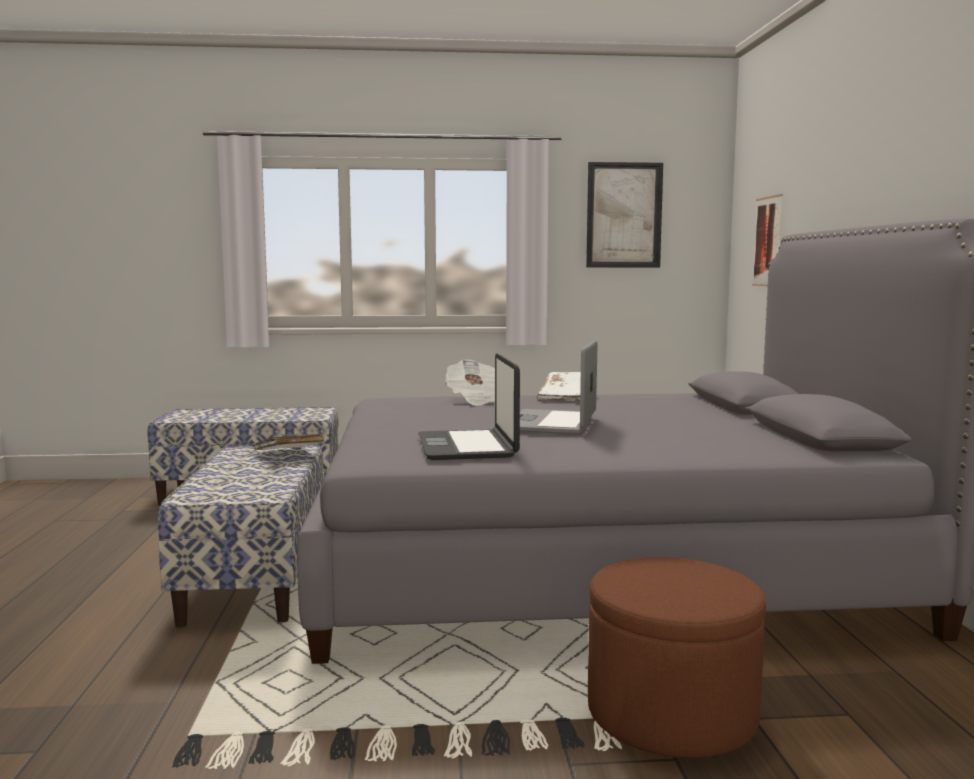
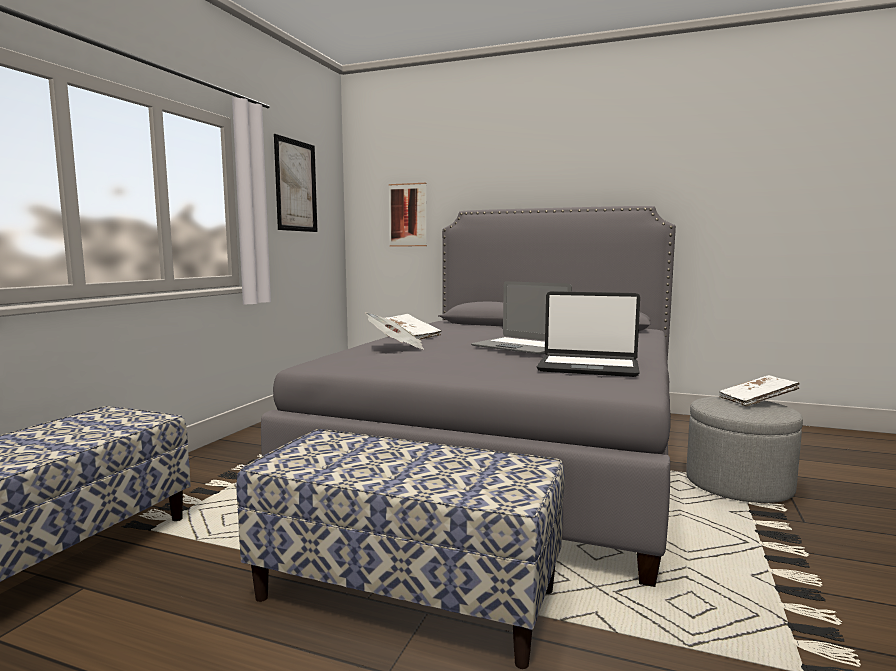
camera: 65 degrees left, 0 degrees up
white book [253,434,324,450] -> white book moved to [719,375,799,406]
brown ottoman [588,557,766,758] -> grey ottoman [686,397,803,503]

